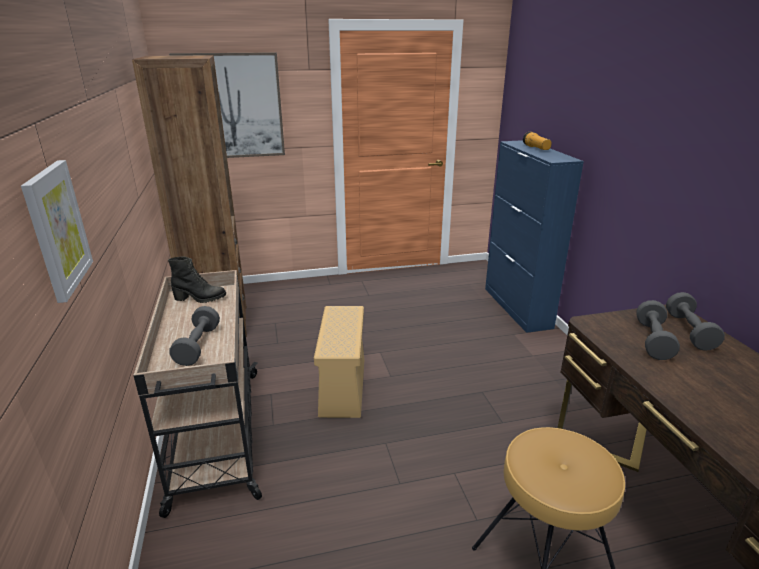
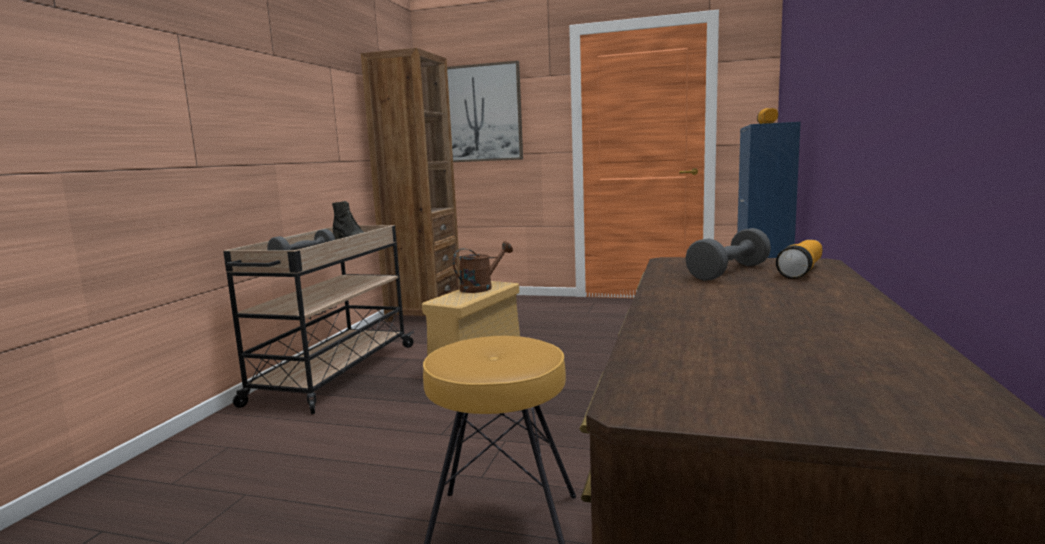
camera: 30 degrees right, 15 degrees down
picture [21,160,93,303] -> none
grey dumbbell [666,292,725,351] -> flashlight [776,240,822,279]
none -> brown watering can [452,241,513,293]

